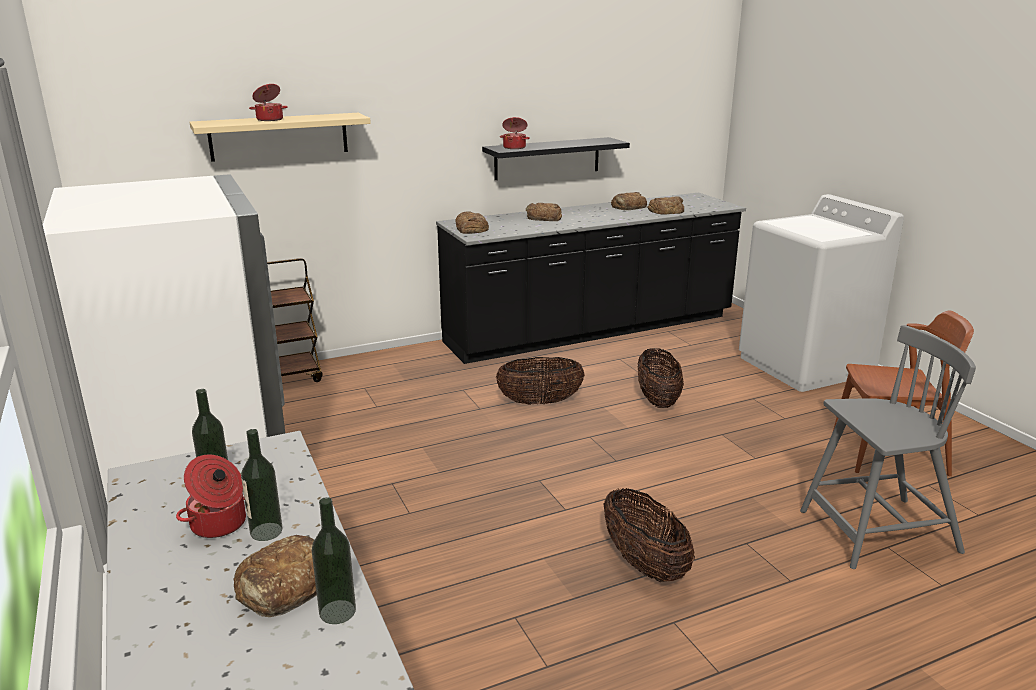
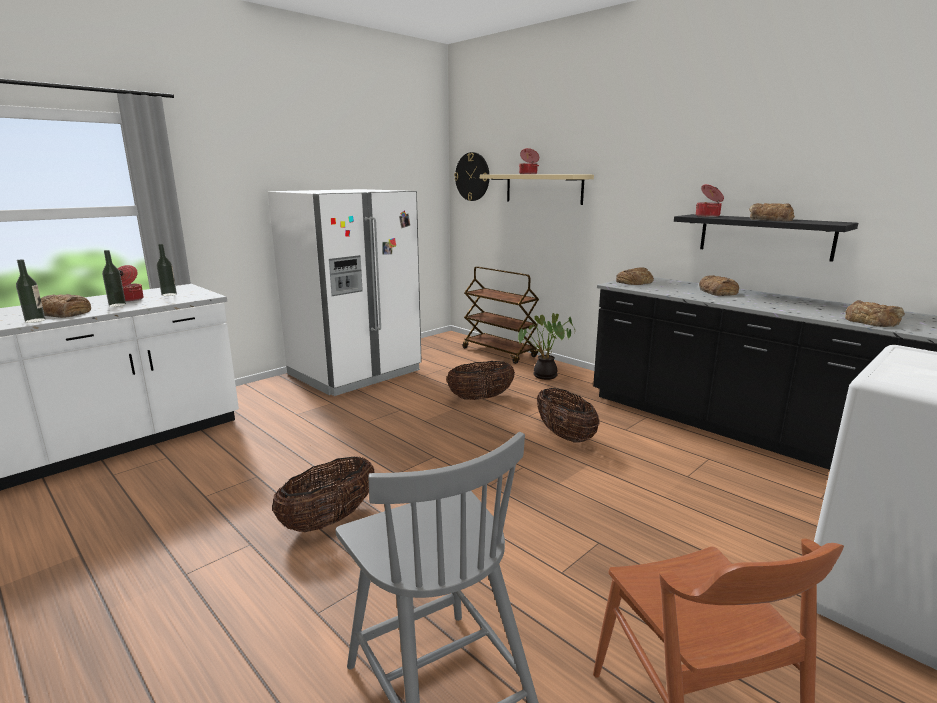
camera: 70 degrees right, 5 degrees down
bread [611,192,647,210] -> bread moved to [749,203,795,221]
basket [637,348,684,408] -> basket moved to [447,361,515,400]
none -> wall clock [454,152,489,201]
none -> potted plant [518,313,575,380]

